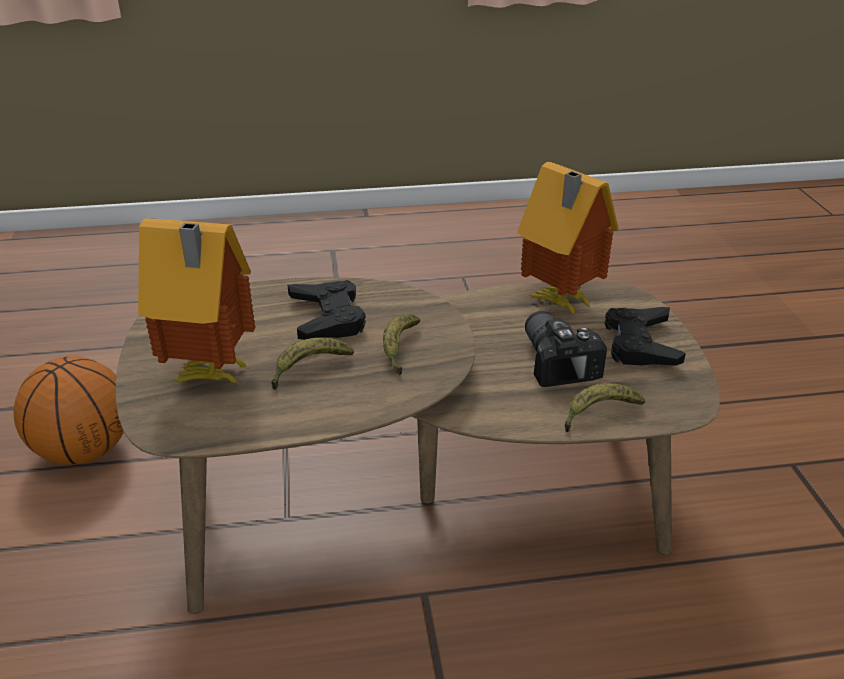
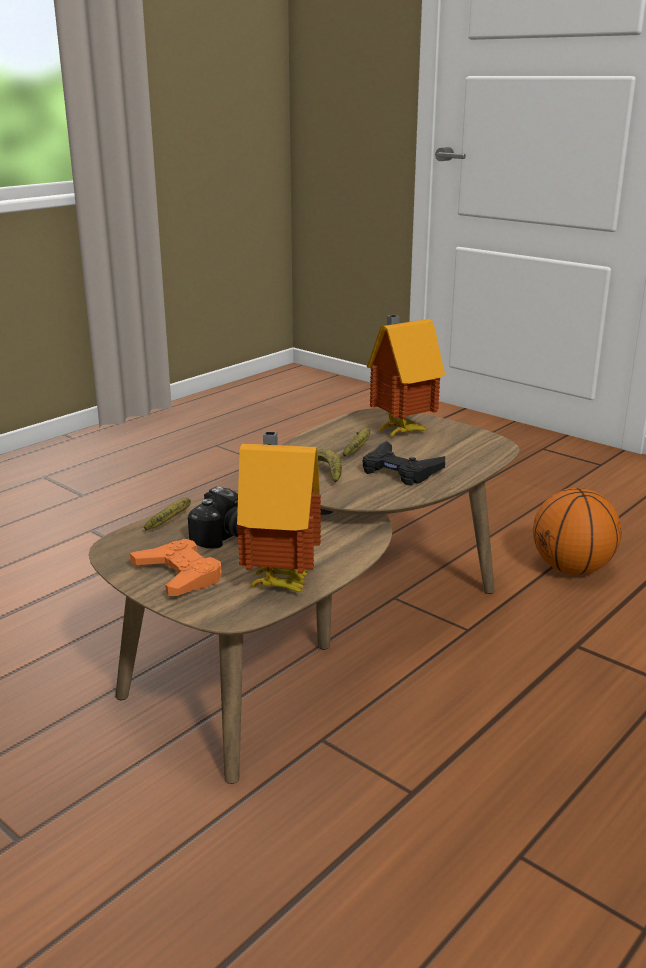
camera: 140 degrees right, 10 degrees down
black game controller [605,307,686,366] -> orange game controller [130,539,221,596]

